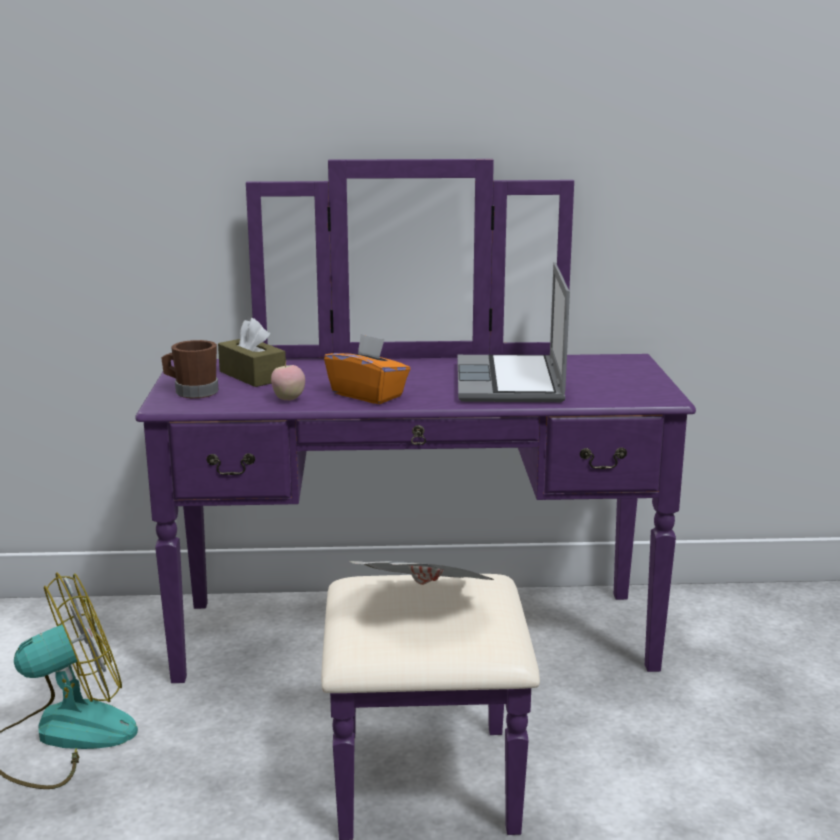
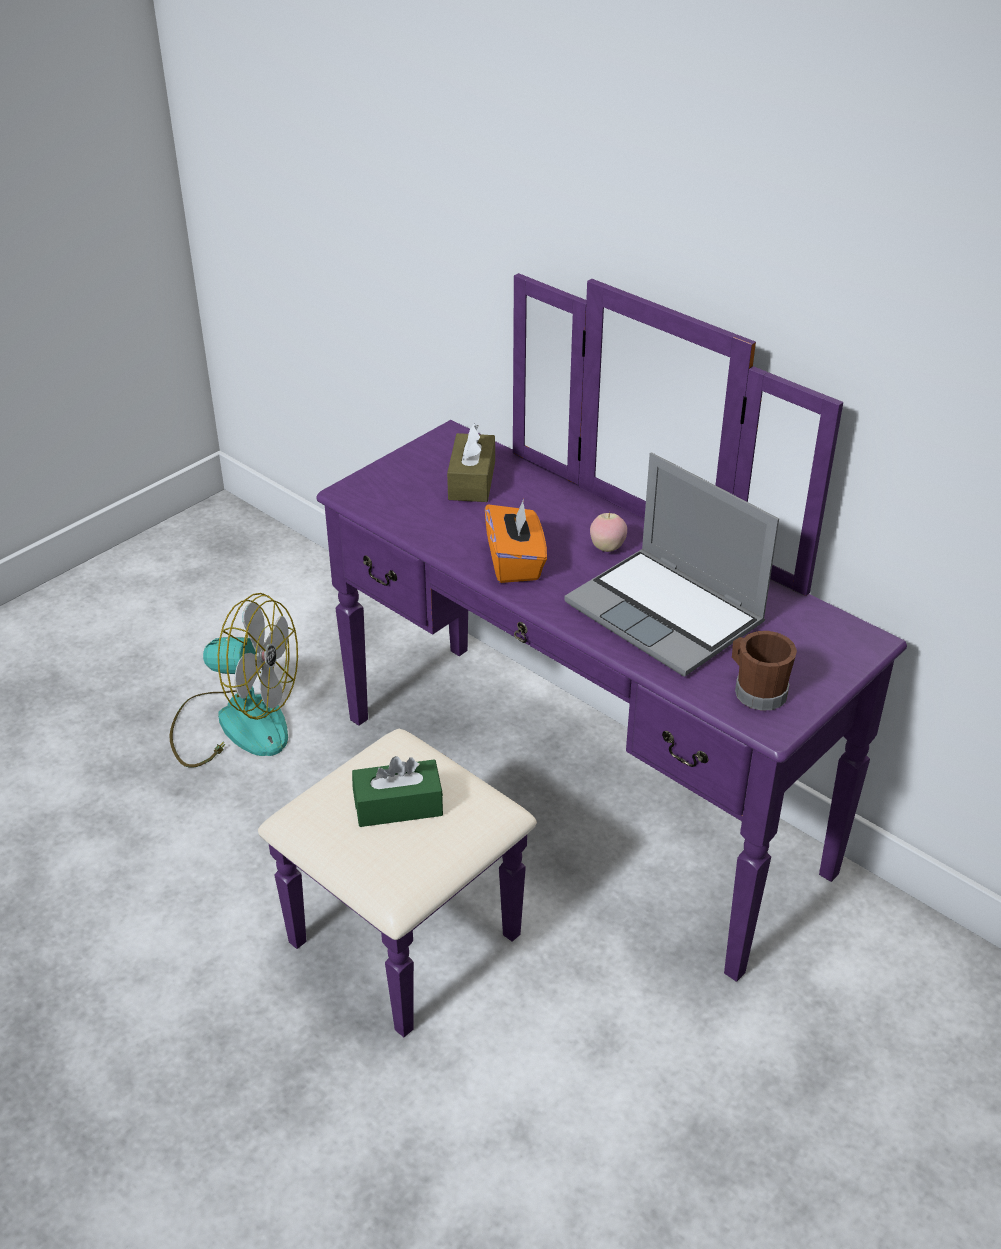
camera: 45 degrees right, 20 degrees up
brown mug [161,340,218,398] -> brown mug moved to [732,631,797,711]
apple [271,362,305,401] -> apple moved to [590,512,627,552]
newspaper [349,561,494,585] -> green tissue box [352,756,443,827]
laptop [457,262,570,402] -> laptop turned 90 degrees counterclockwise [564,453,779,677]

